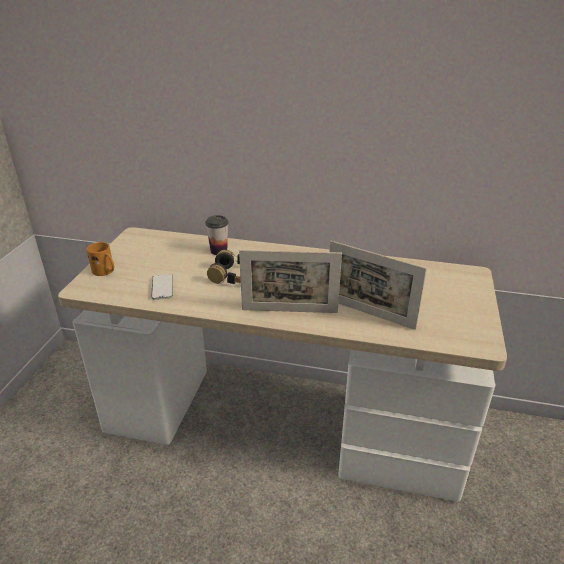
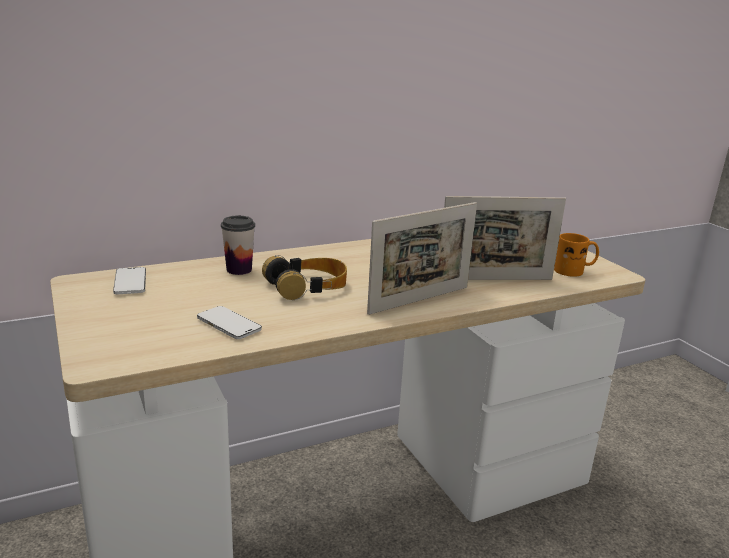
camera: 40 degrees left, 10 degrees down
orange mug [87,242,114,276] -> orange mug moved to [554,233,599,277]
none -> phone [113,267,146,294]

